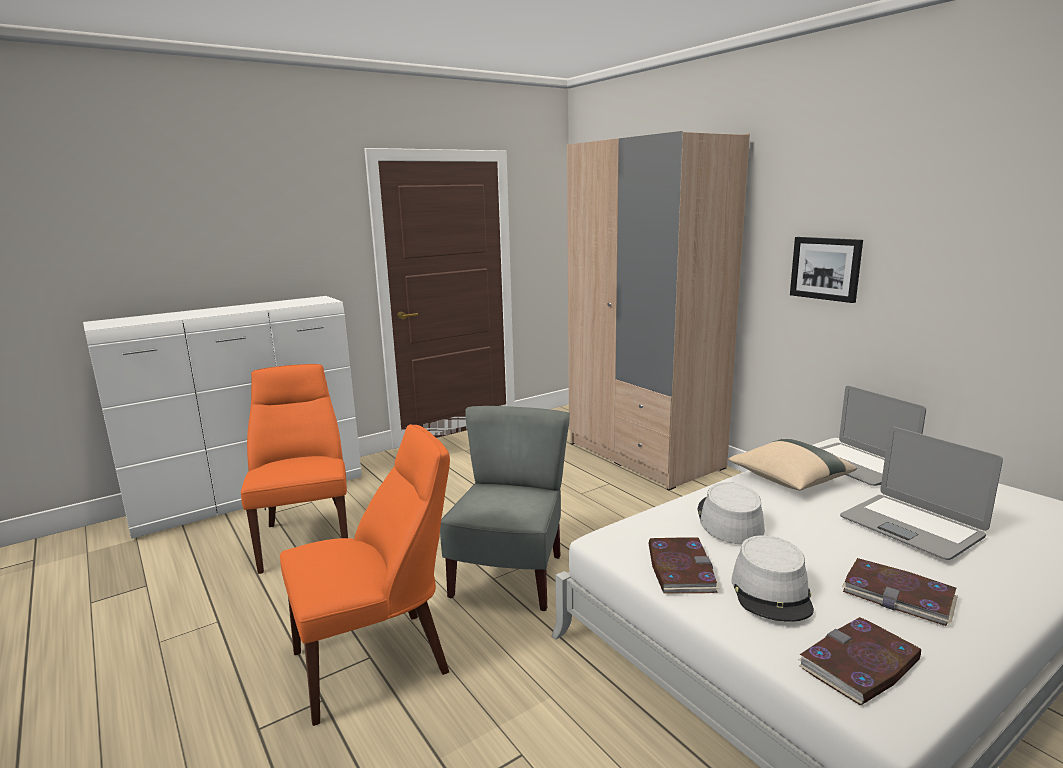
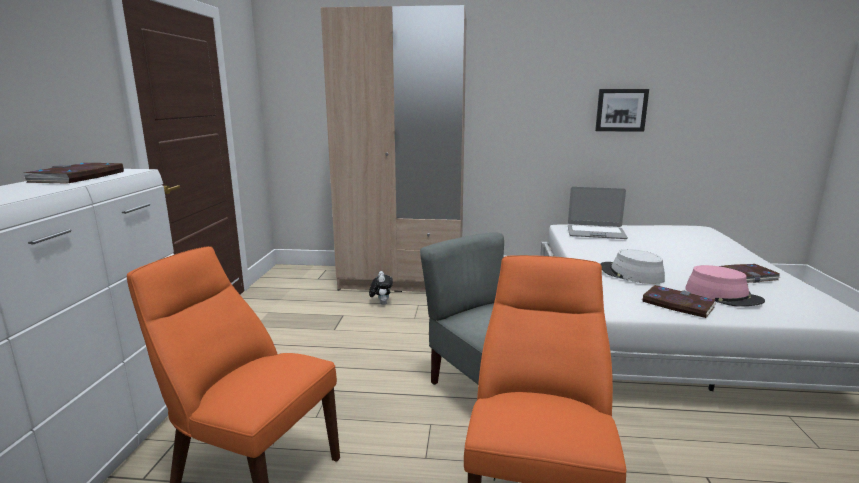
camera: 50 degrees left, 0 degrees up
beige pillow [728,439,857,491] -> none
grey hat [732,535,814,622] -> pink hat [685,265,765,307]
picture [790,237,863,303] -> picture moved to [595,89,649,132]
book [798,617,921,705] -> book moved to [24,163,124,184]
laptop [840,427,1003,560] -> none
none -> plush toy [369,271,393,305]

